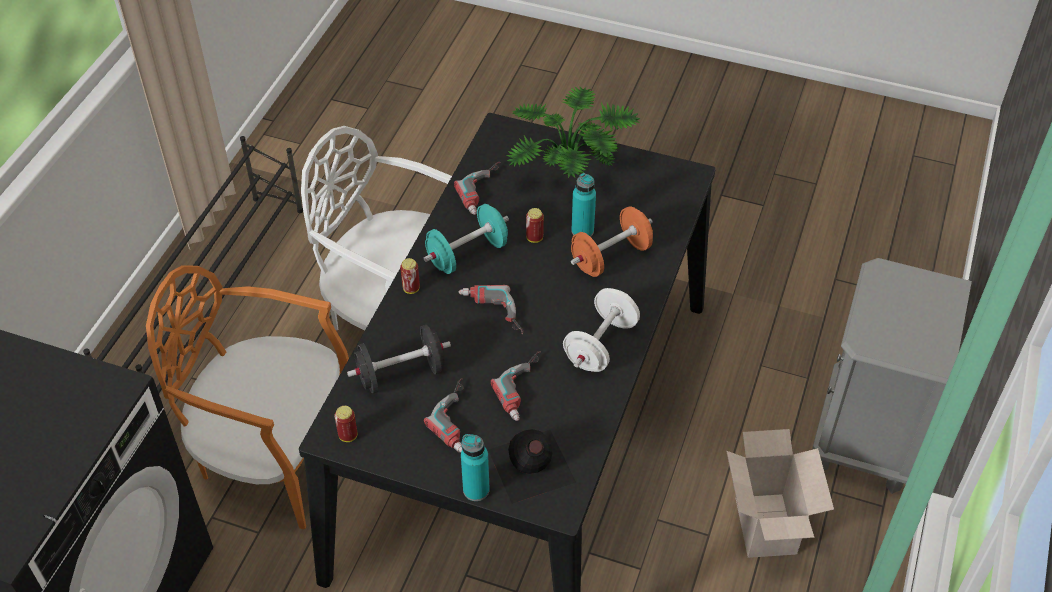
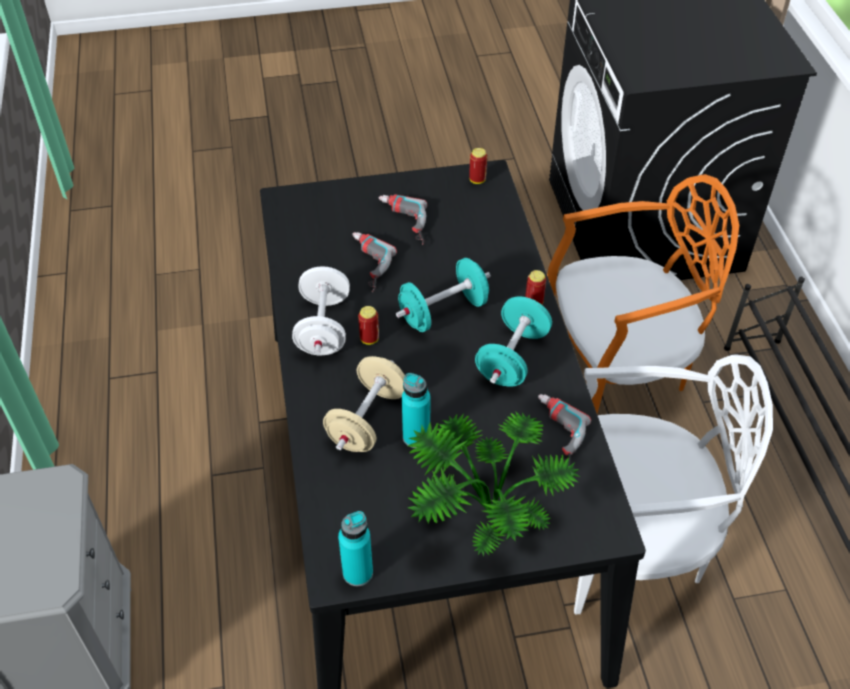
camera: 150 degrees right, 0 degrees up
black dumbbell [347,325,451,394] -> none
power drill [458,285,523,334] -> turquoise dumbbell [396,258,491,332]
turquoise bottle [461,434,490,501] -> turquoise bottle moved to [338,511,373,586]
black bottle [488,429,576,504] -> none
can [526,208,544,243] -> can moved to [358,306,379,345]
orange dumbbell [571,206,653,277] -> beige dumbbell [323,356,405,452]
cardboard box [726,429,834,558] -> none

